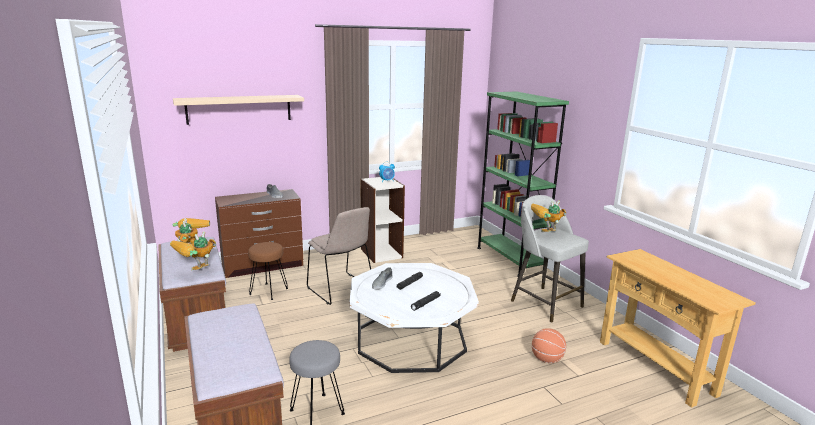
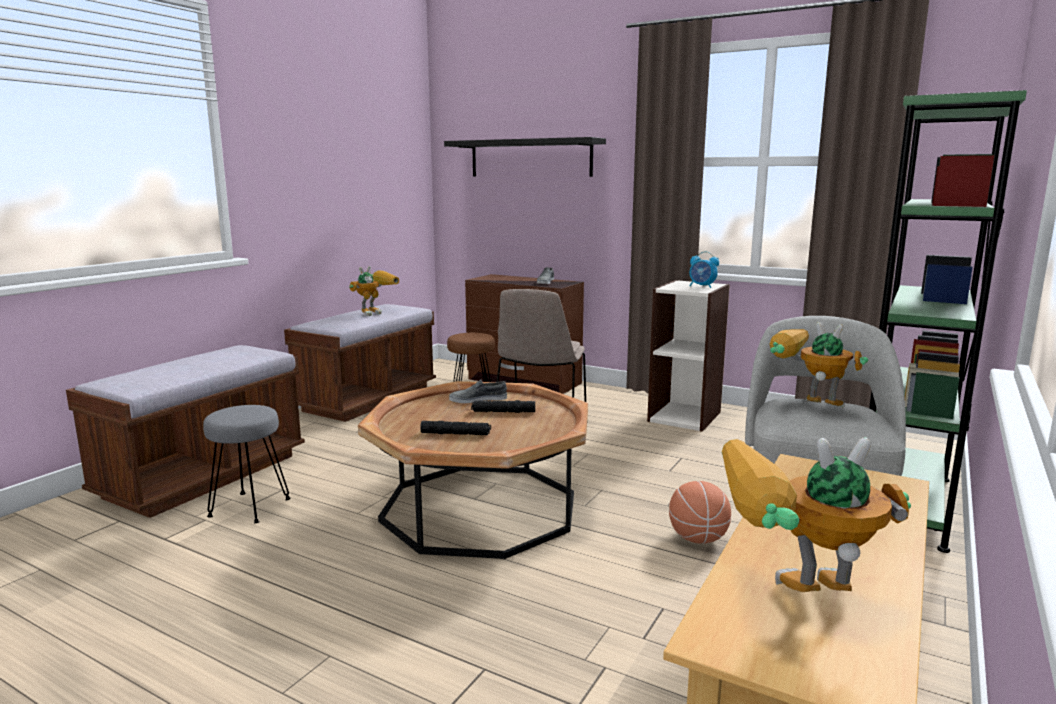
camera: 55 degrees right, 5 degrees down
toy robot [170,231,216,271] -> toy robot moved to [722,438,911,592]
beige shelf [173,95,304,125] -> black shelf [444,137,606,177]
white coffee table [349,263,479,373] -> brown coffee table [358,381,588,559]
basketball [532,328,566,363] -> basketball moved to [669,481,731,543]

